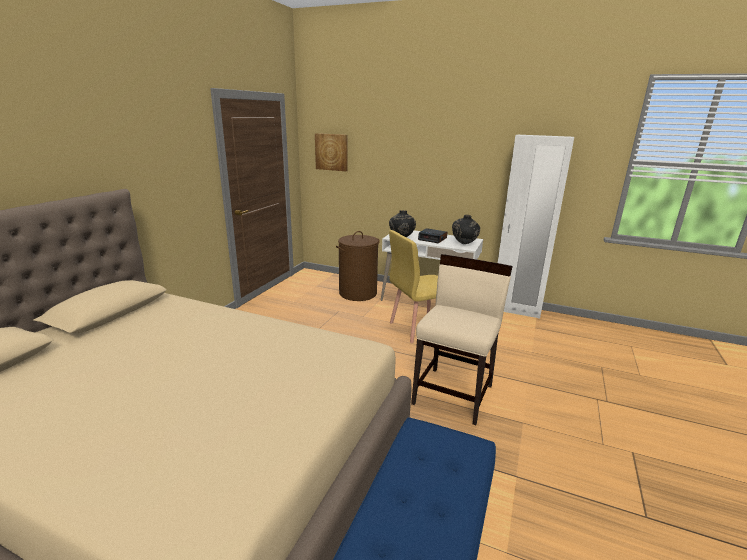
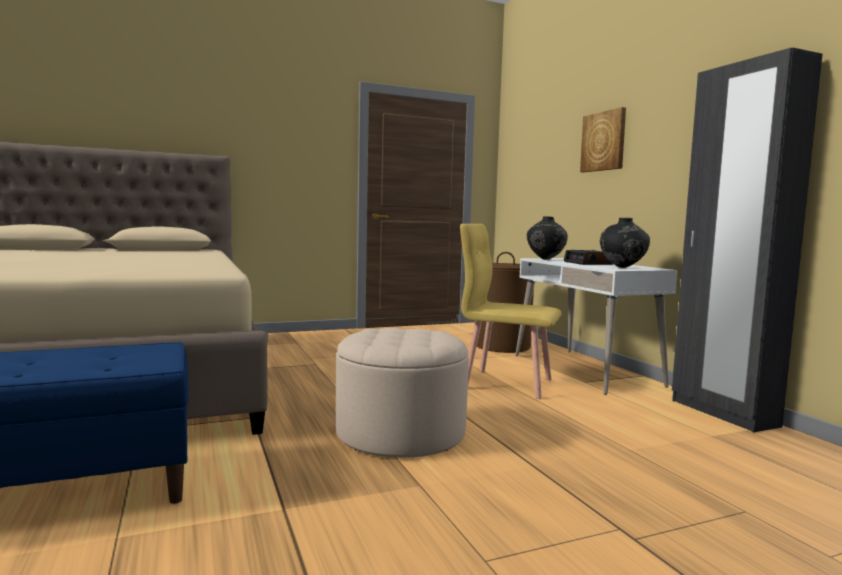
camera: 45 degrees right, 15 degrees down
picture [315,133,348,171] -> picture moved to [580,107,626,172]
beige chair [411,254,513,425] -> beige ottoman [336,328,469,458]
white wardrobe [498,135,574,319] -> black wardrobe [672,48,822,432]

